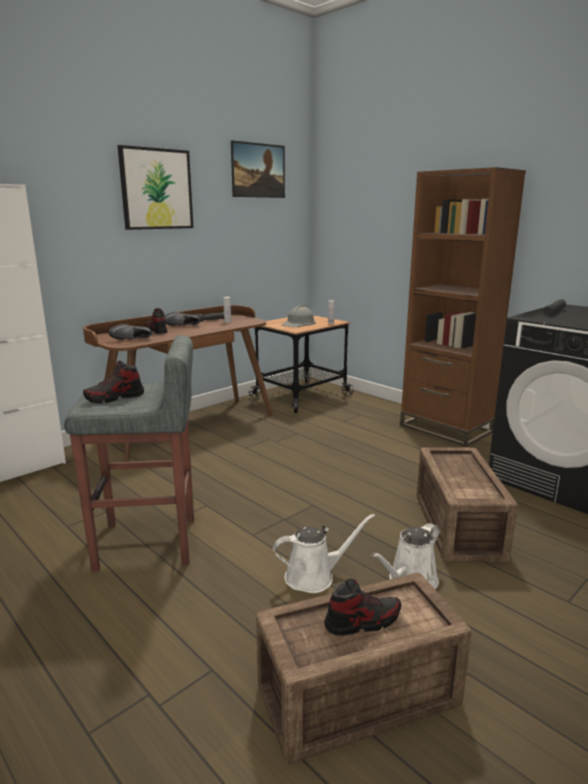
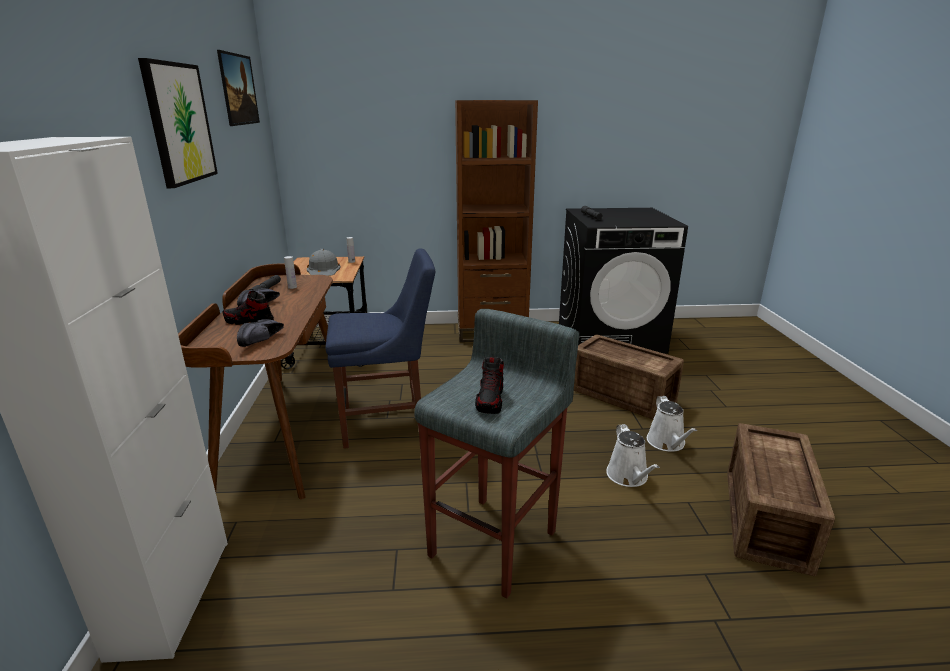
camera: 50 degrees left, 5 degrees up
white watering can [273,514,375,593] -> white watering can turned 150 degrees clockwise [606,424,659,487]
shoe [324,579,401,636] -> none
none -> blue chair [326,248,435,449]

